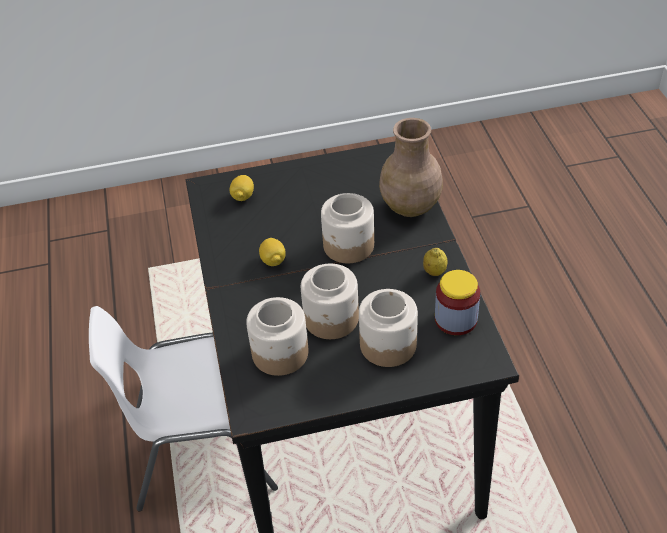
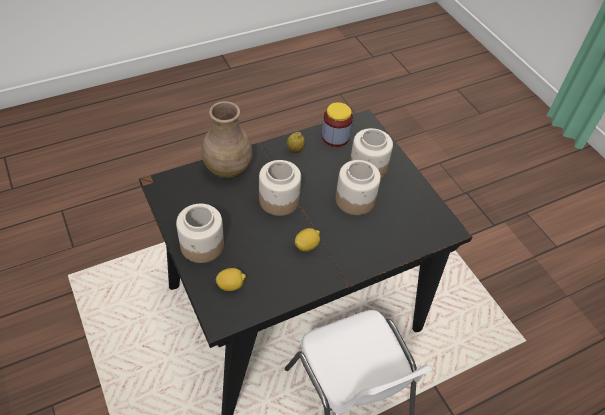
camera: 110 degrees left, 5 degrees up
jar [246,297,308,376] -> jar moved to [176,204,224,263]

